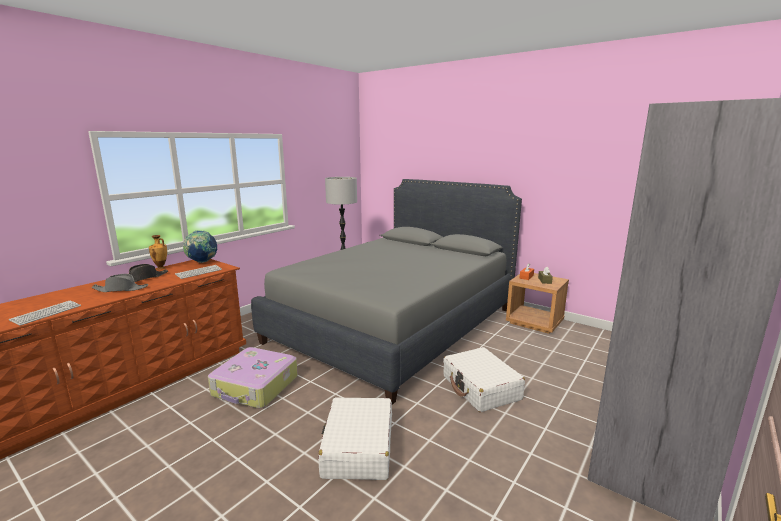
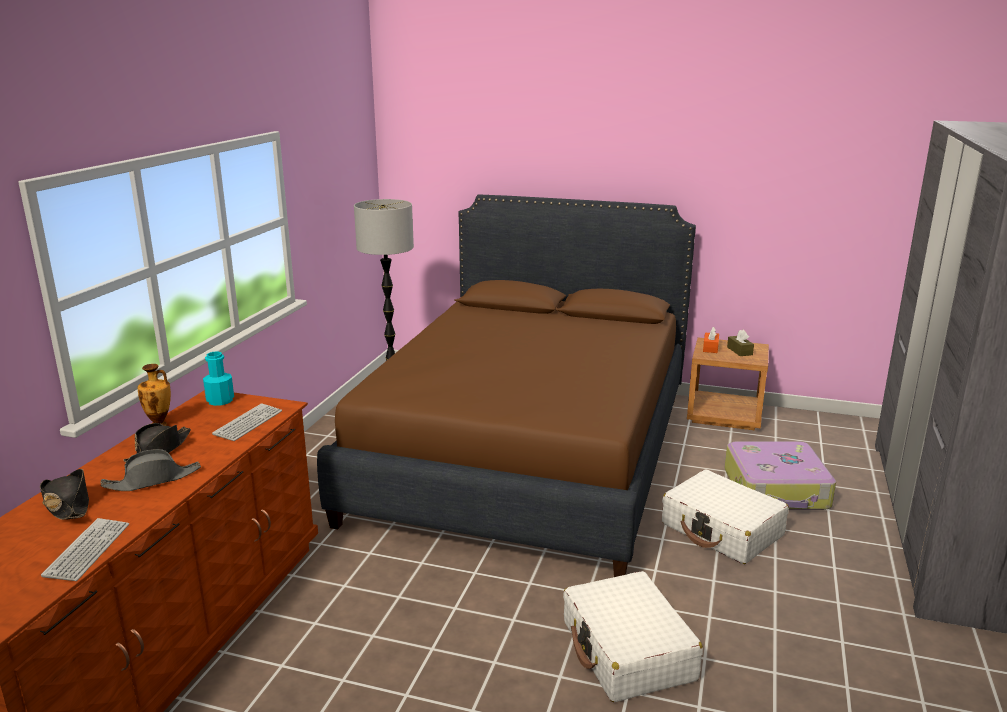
camera: 20 degrees left, 5 degrees up
globe [183,230,217,263] -> turquoise bottle [203,352,234,406]
suitcase [208,347,298,408] -> suitcase moved to [725,441,836,510]
grey bed [251,179,522,405] -> brown bed [317,194,696,577]
none -> black hat [40,469,89,520]

